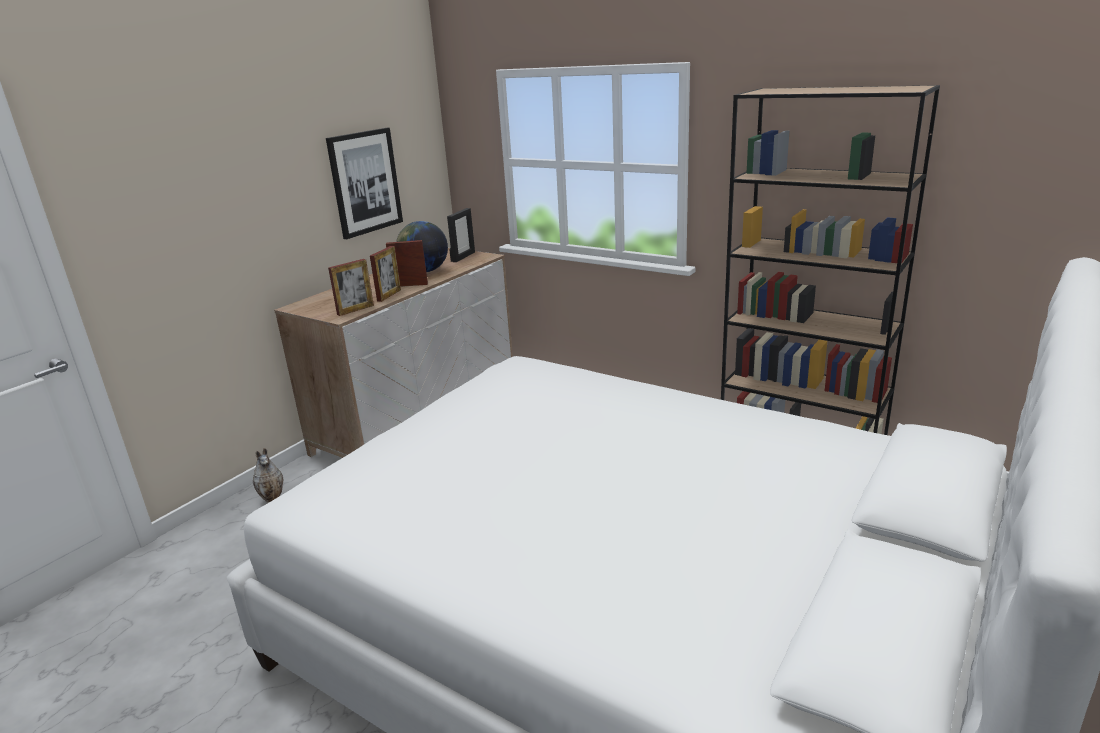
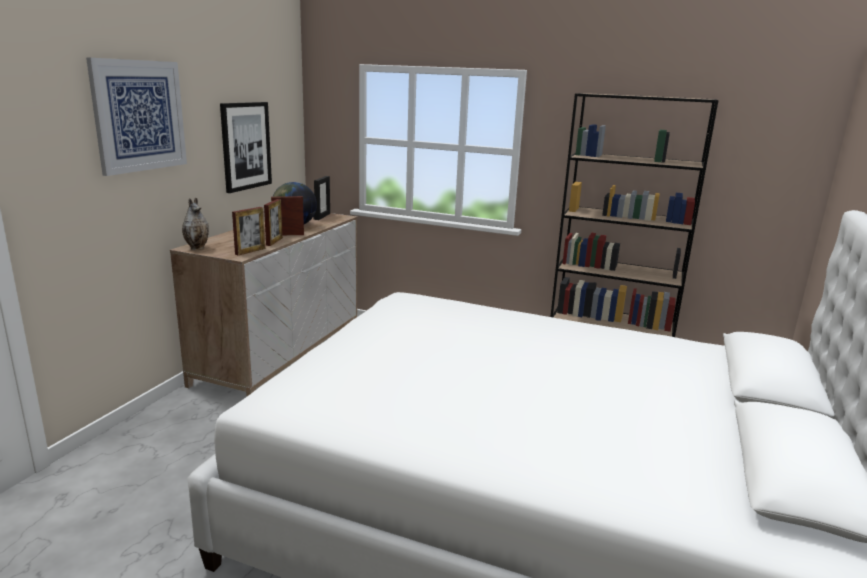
camera: 15 degrees left, 5 degrees down
vase [253,448,283,503] -> vase moved to [182,198,209,250]
none -> picture [86,57,187,176]

